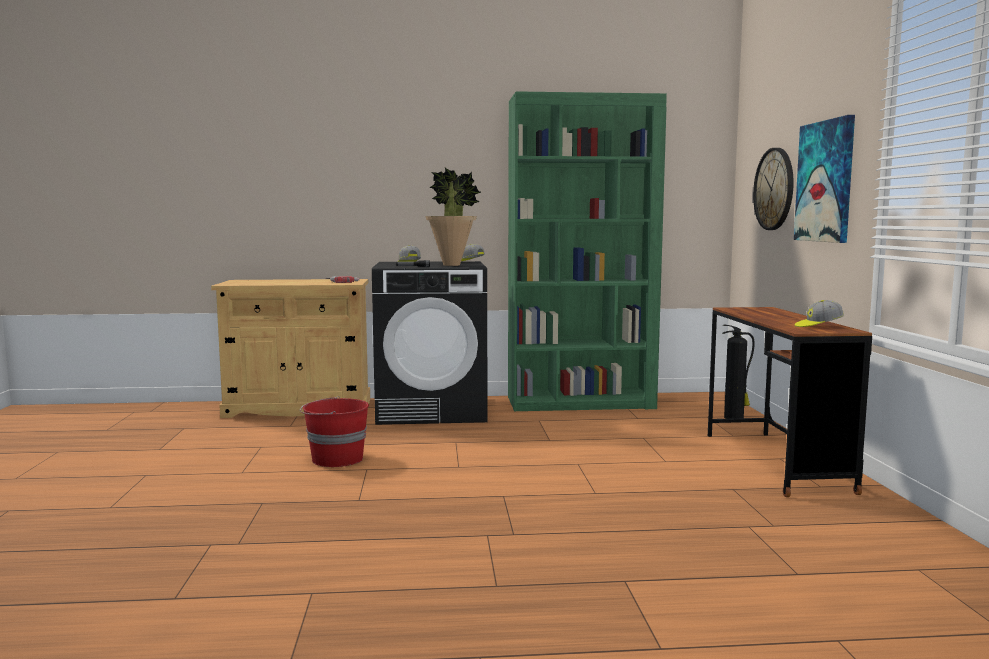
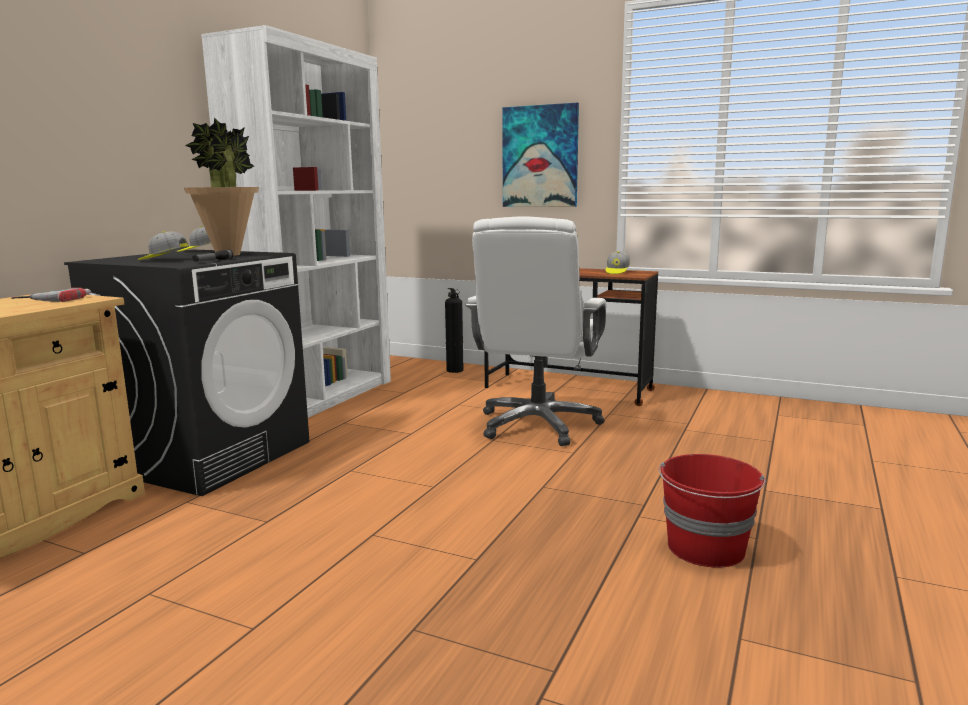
camera: 60 degrees left, 5 degrees up
red bucket [300,396,369,467] -> red bucket moved to [659,454,766,568]
green bookcase [508,91,667,411] -> white bookcase [201,25,391,418]
wall clock [753,148,793,230] -> none
none -> white office chair [465,216,607,446]

